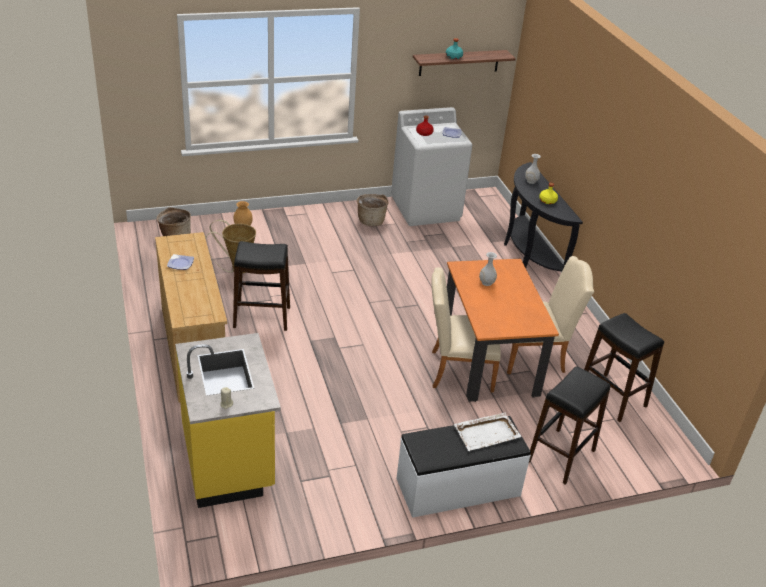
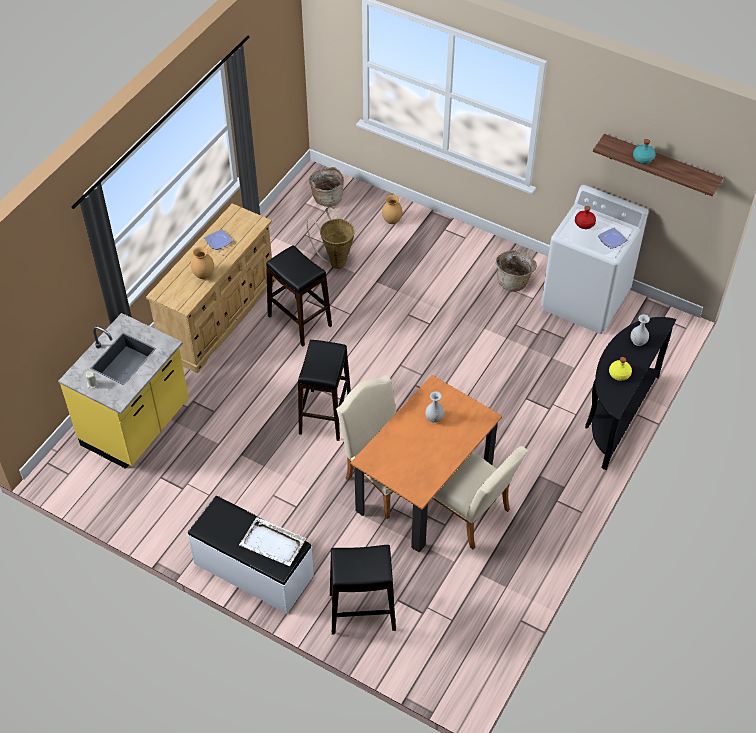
camera: 50 degrees right, 15 degrees up
black stool [584,313,664,422] -> black stool moved to [298,340,351,441]
none -> brown vase [191,246,214,279]

